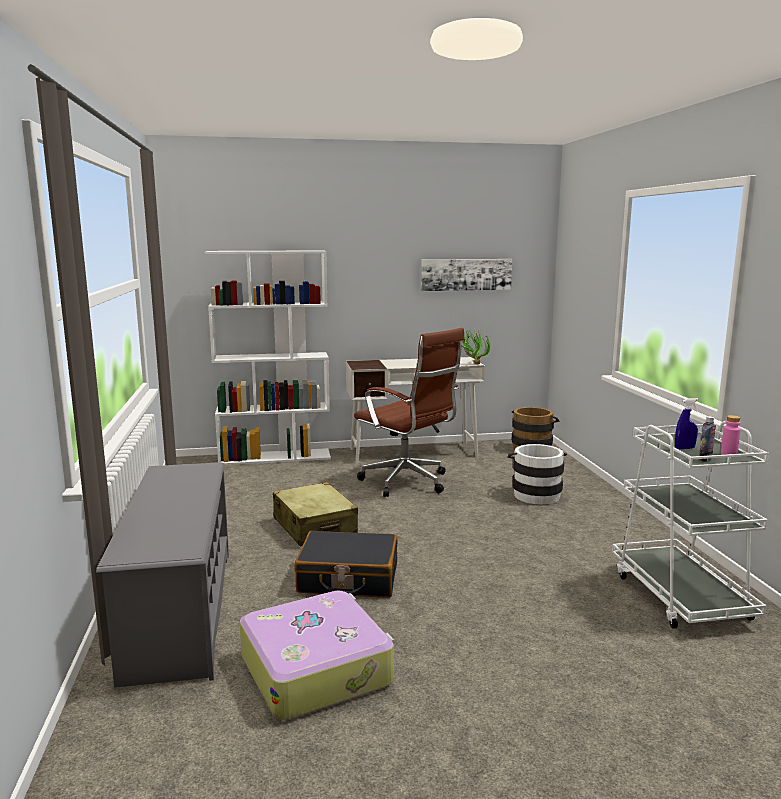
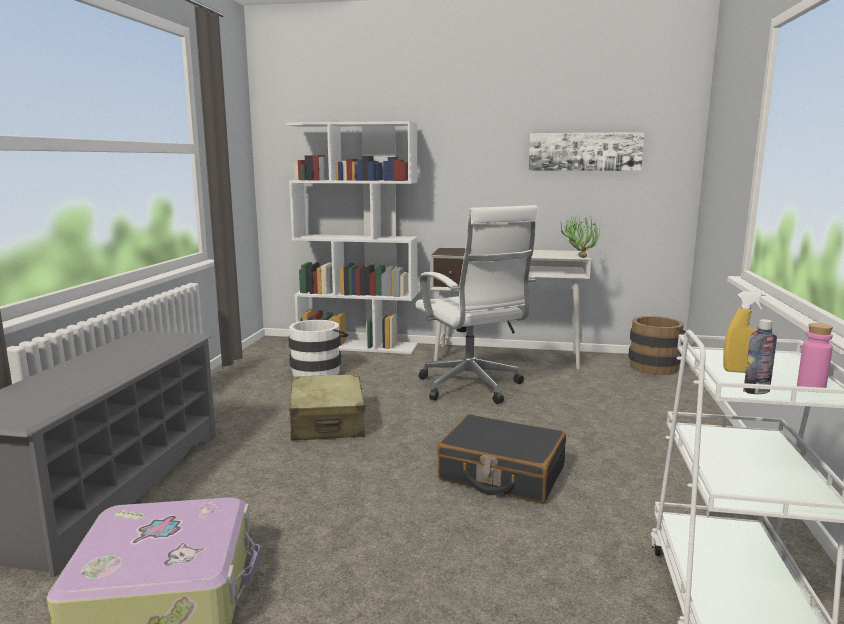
camera: 20 degrees right, 0 degrees up
black suitcase [294,531,397,598] -> black suitcase moved to [437,414,566,504]
brown office chair [354,328,465,497] -> white office chair [416,205,538,404]
white bucket [507,444,567,504] -> white bucket moved to [288,320,348,377]
blue spray bottle [675,398,699,449] -> yellow spray bottle [723,291,766,373]

